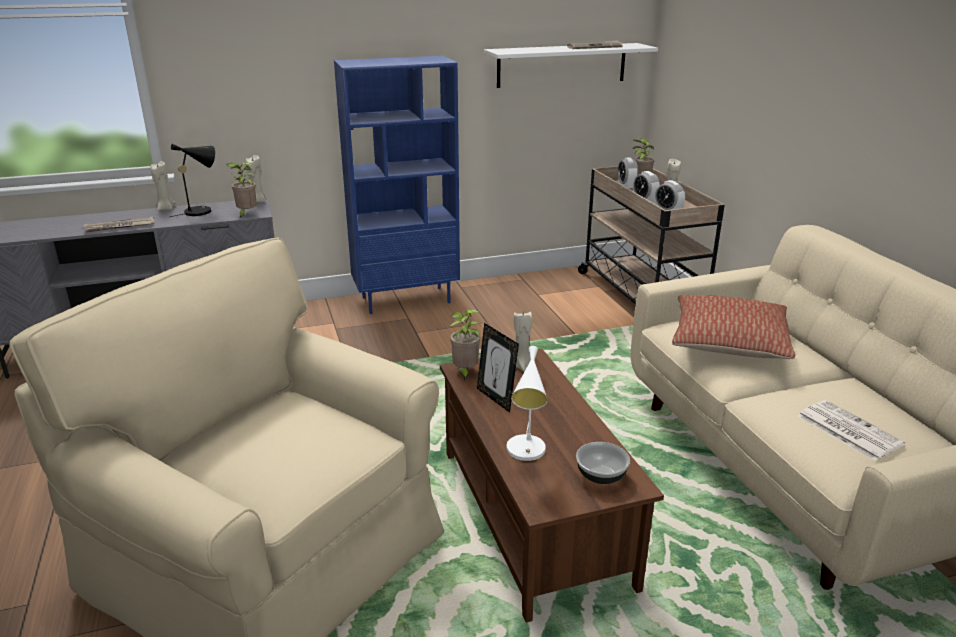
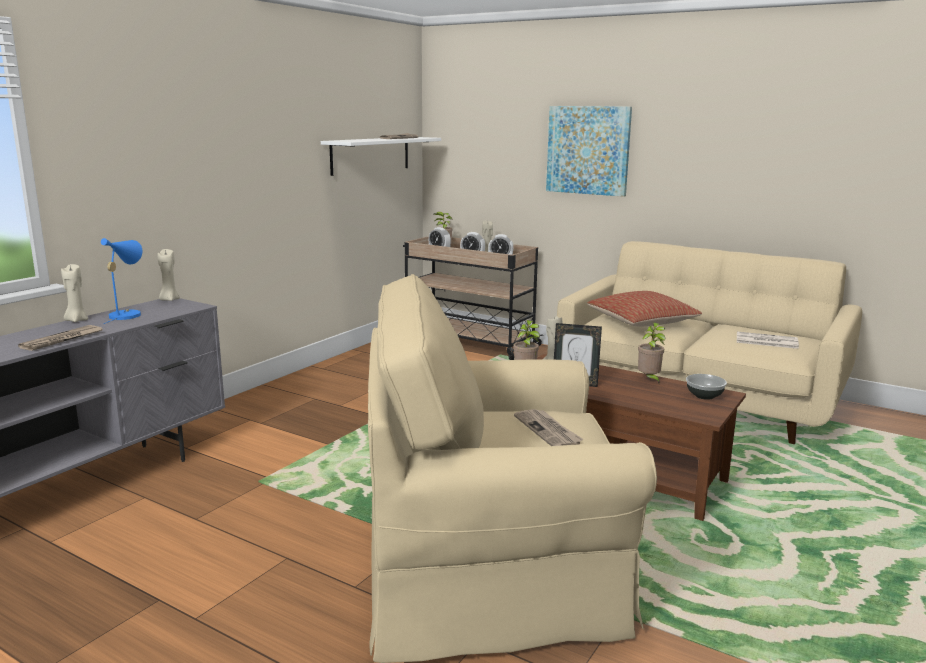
camera: 40 degrees left, 10 degrees down
black table lamp [170,144,215,217] -> blue table lamp [101,238,142,324]
potted plant [226,162,257,218] -> potted plant moved to [638,322,665,383]
blue bookcase [334,56,460,314] -> none
white table lamp [506,346,548,461] -> none
none -> newspaper [514,409,583,446]
none -> picture [546,106,632,197]

